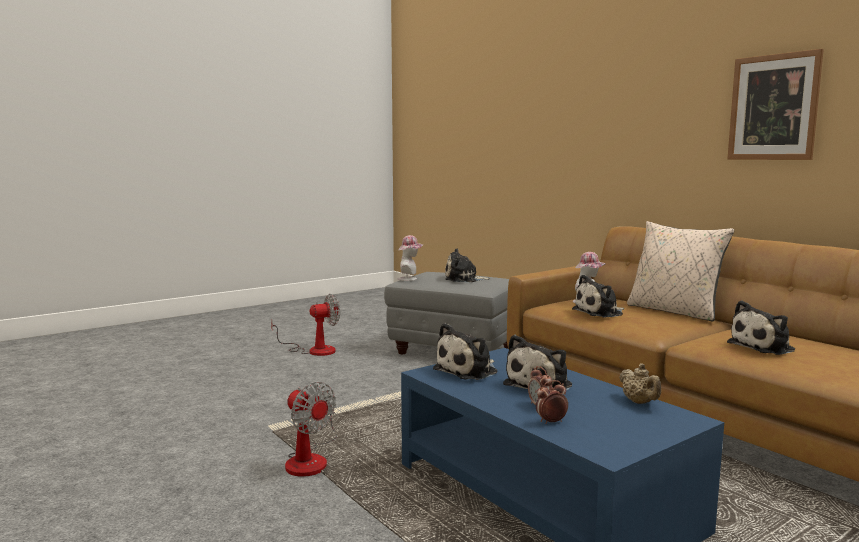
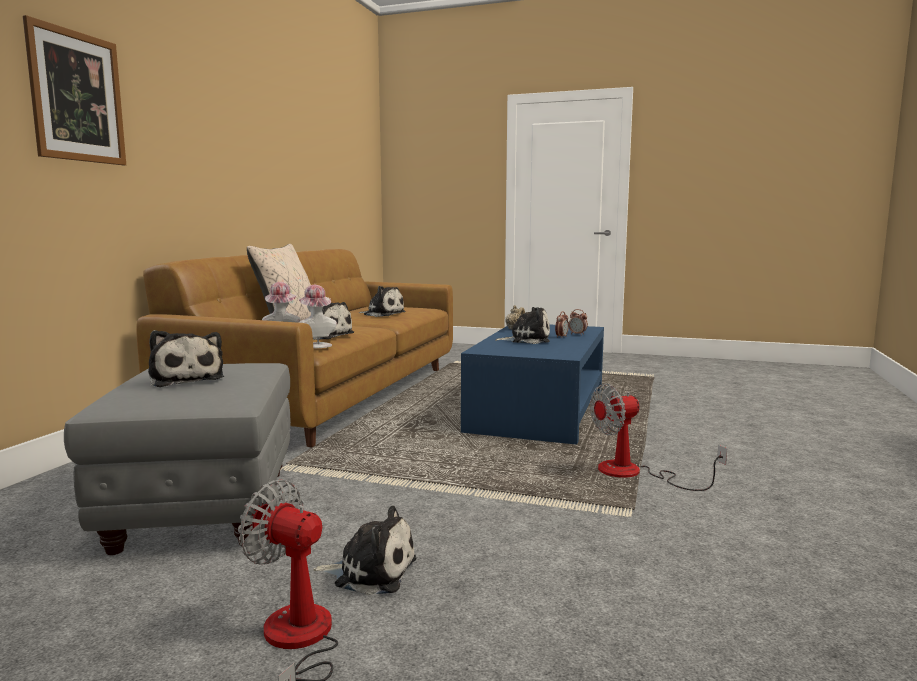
camera: 125 degrees left, 0 degrees up
fan [285,382,337,477] -> fan turned 120 degrees counterclockwise [590,383,727,491]
hat [397,235,424,281] -> hat moved to [298,285,337,348]
plush toy [433,323,498,380] -> plush toy moved to [313,506,416,595]
picture [727,49,824,160] -> picture moved to [23,15,126,165]

